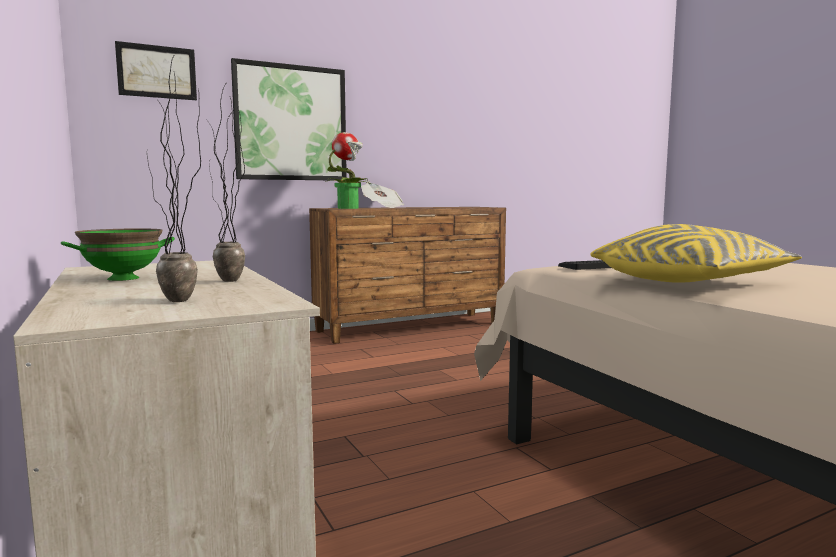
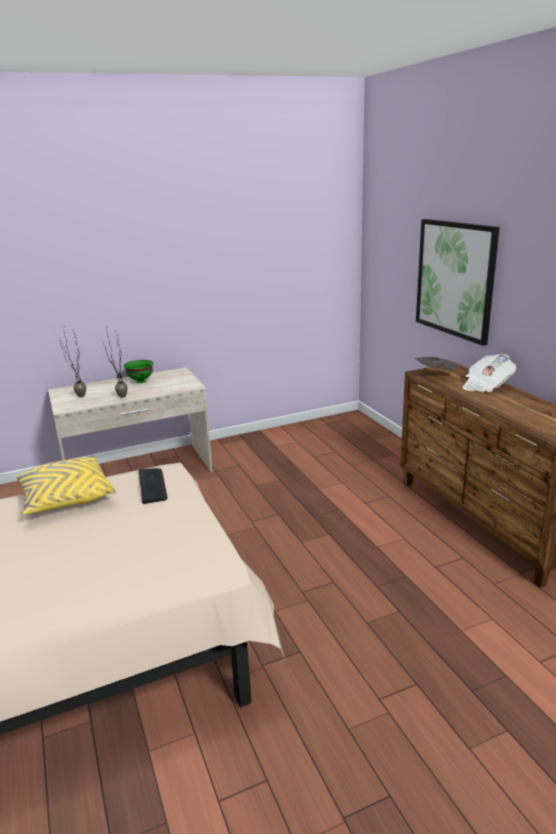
camera: 95 degrees right, 15 degrees up
picture [115,41,197,100] -> none
potted plant [325,132,371,209] -> newspaper [414,357,461,370]

